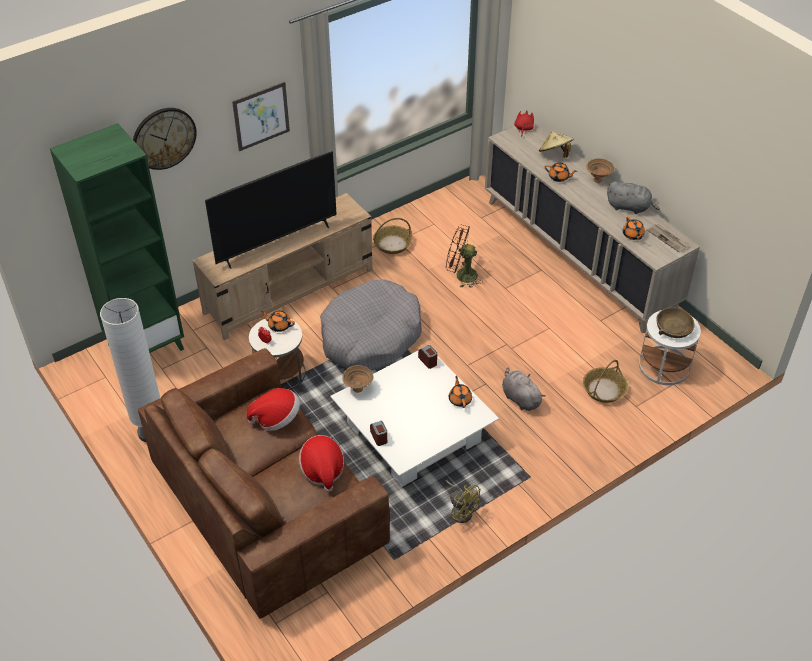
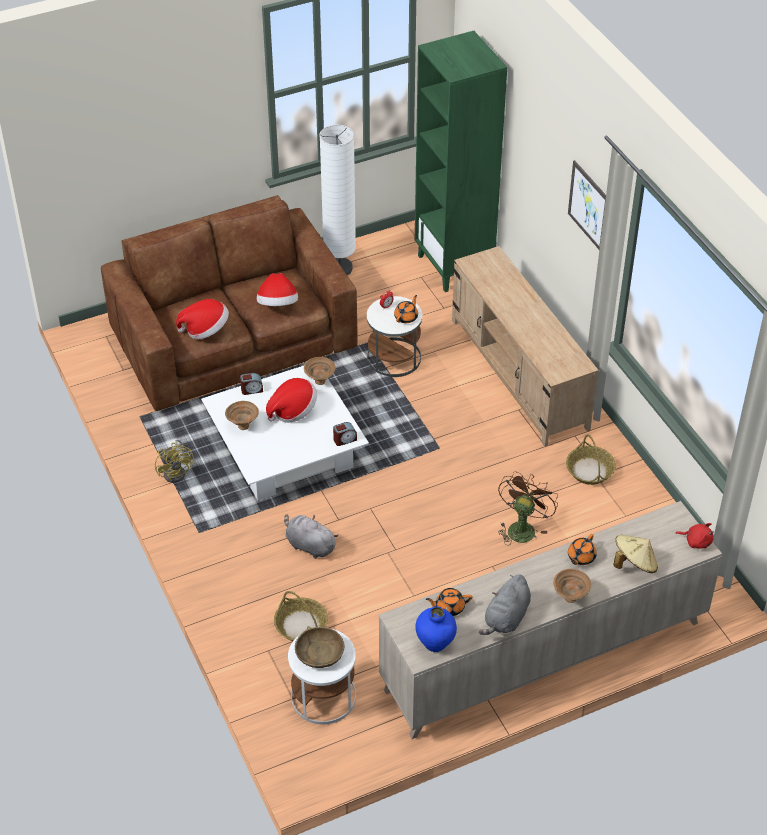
camera: 100 degrees right, 0 degrees up
wall clock [133,108,197,170] -> none
television [205,151,337,269] -> none
grey dog bed [320,279,422,370] -> none
yellow fan [446,480,481,523] -> yellow fan turned 75 degrees counterclockwise [155,440,194,483]
orange teapot [449,376,472,408] -> none
grey plush toy [502,368,545,411] -> grey plush toy turned 120 degrees counterclockwise [284,514,339,559]
newspaper [647,224,690,252] -> blue vase [415,607,457,652]
none -> brown bowl [225,401,259,430]
none -> hat [266,378,317,423]

